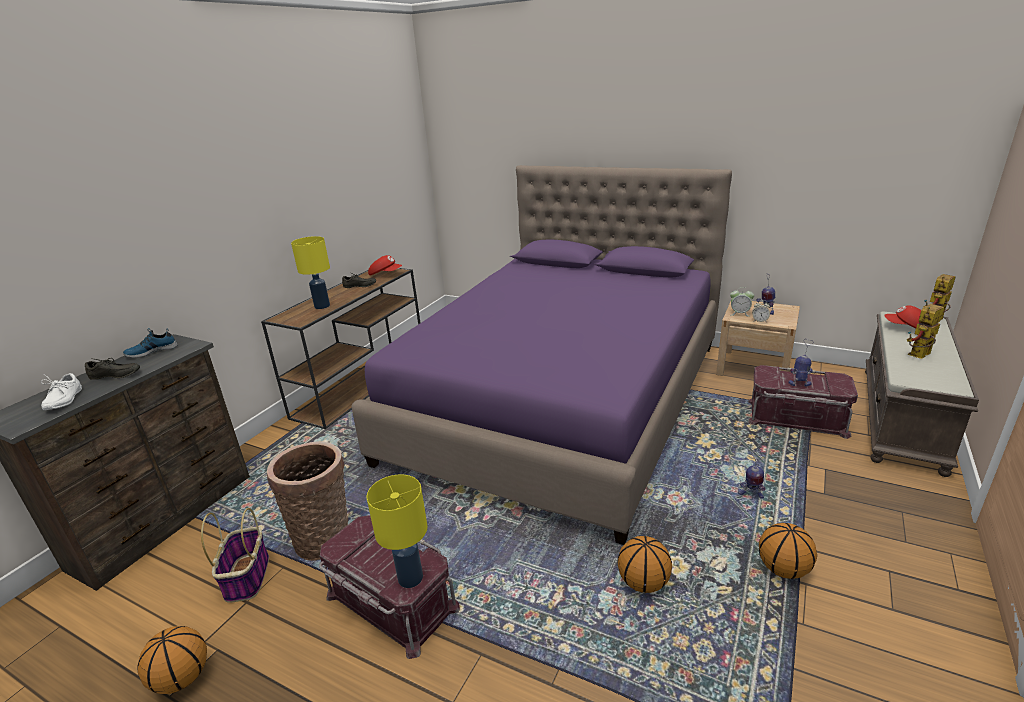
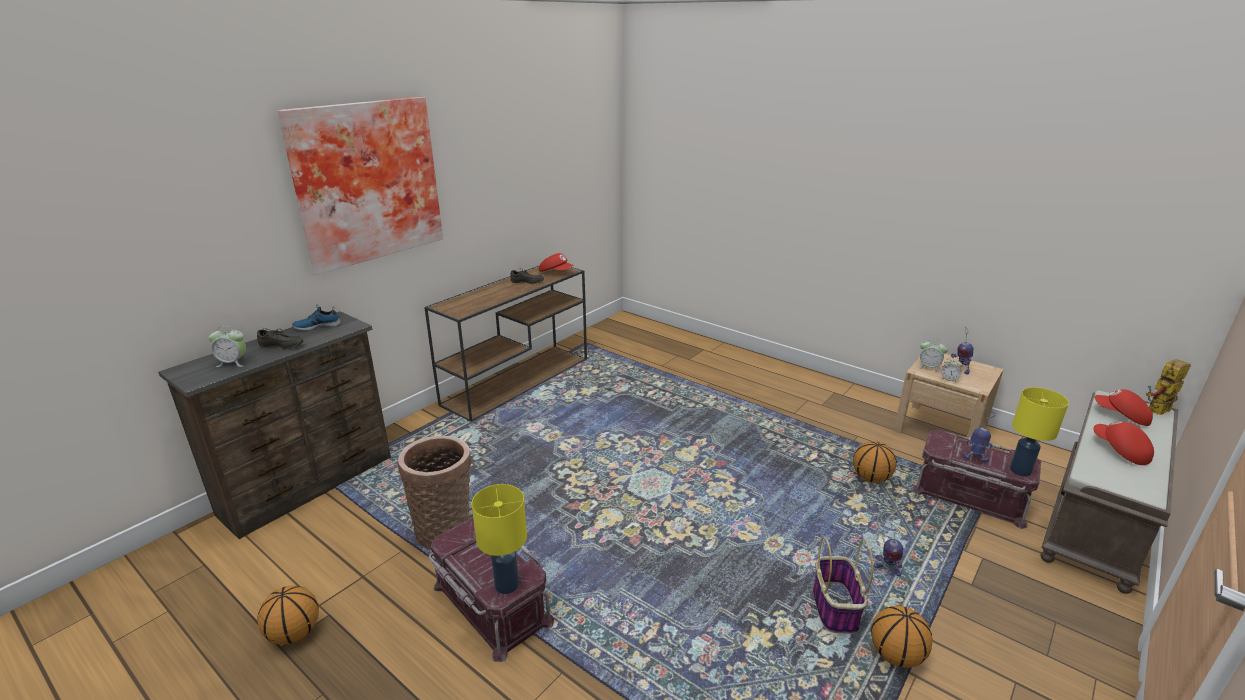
camera: 10 degrees right, 0 degrees up
white shoe [41,373,82,410] -> alarm clock [208,326,246,367]
basket [201,508,269,603] -> basket moved to [813,537,873,634]
yellow table lamp [291,236,330,309] -> yellow table lamp moved to [1010,387,1069,477]
purple bed [351,165,732,545] -> none
basketball [618,536,672,593] -> basketball moved to [853,441,897,483]
toy robot [907,304,944,359] -> red cap [1093,421,1154,465]
none -> picture [278,97,443,275]

